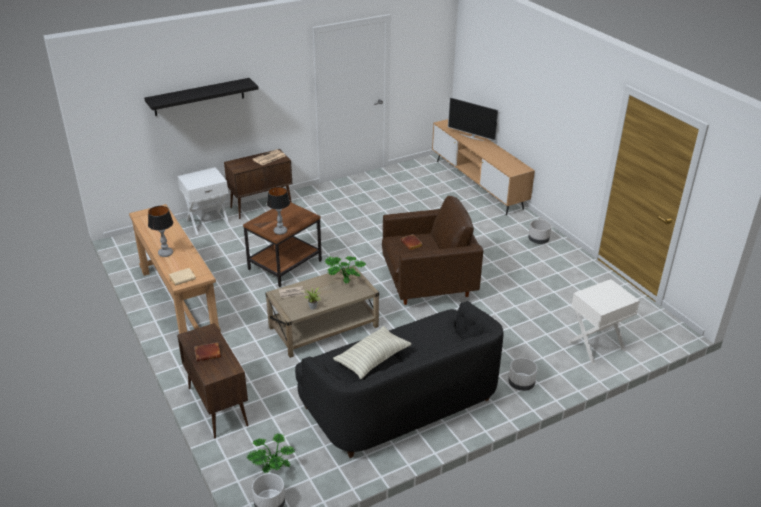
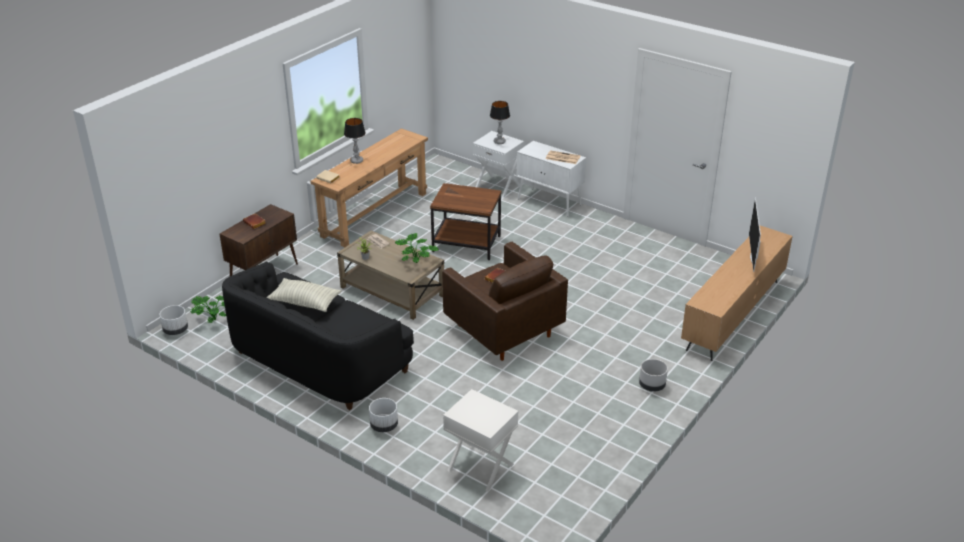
camera: 65 degrees right, 0 degrees up
black shelf [144,78,259,116] -> none
brown cabinet [224,149,292,219] -> white cabinet [517,141,586,217]
table lamp [267,187,290,235] -> table lamp moved to [490,101,510,144]

